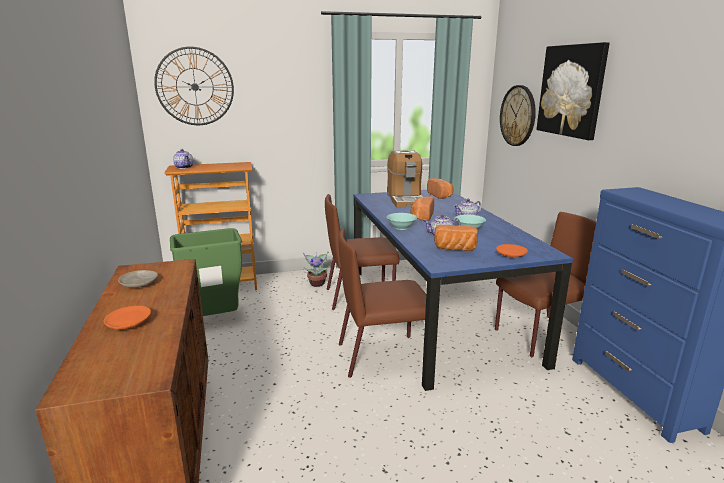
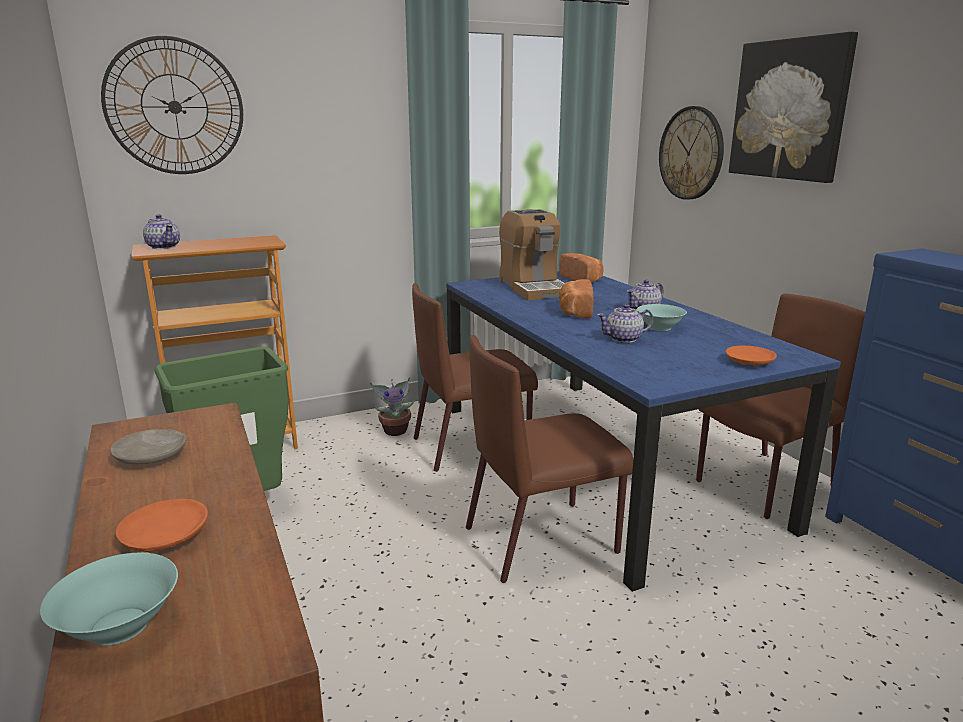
camera: 10 degrees left, 0 degrees up
turquoise bowl [387,213,417,230] -> turquoise bowl moved to [40,553,178,645]
bread [434,225,478,251] -> none

